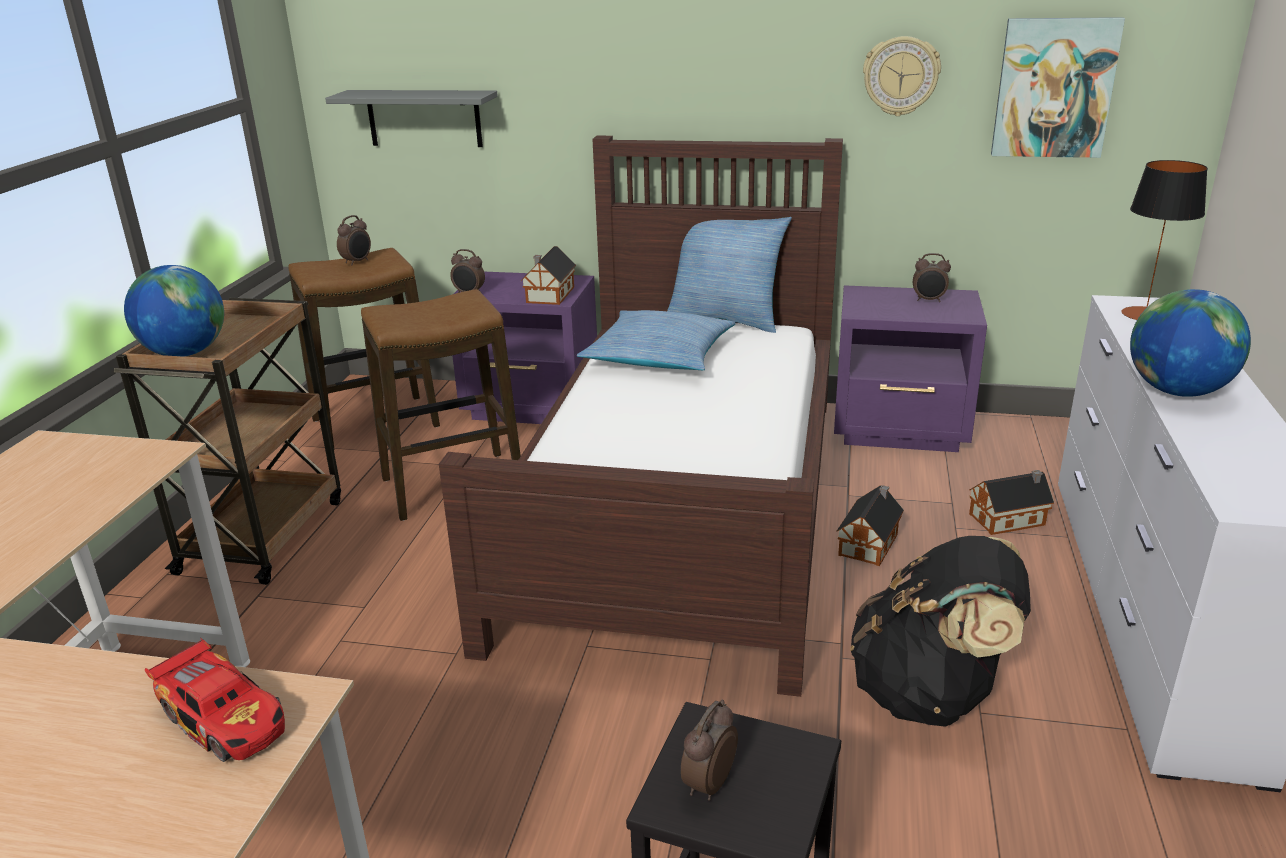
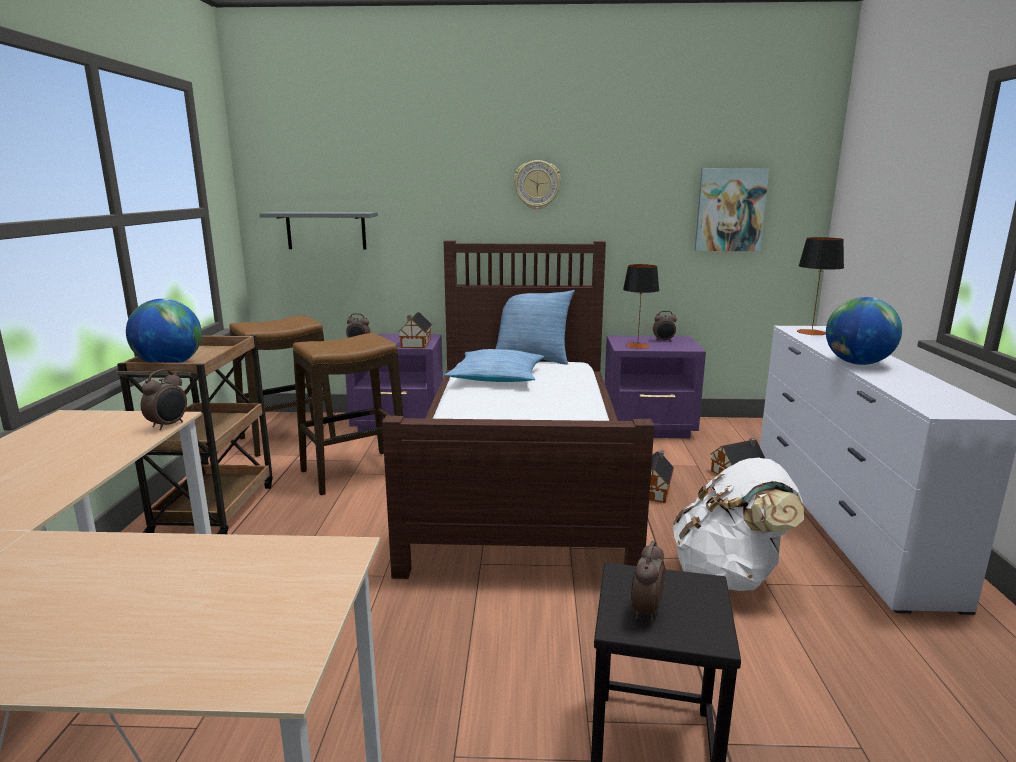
camera: 10 degrees left, 10 degrees down
toy car [145,638,285,762] -> none
alarm clock [337,215,371,265] -> alarm clock moved to [141,369,187,430]
black backpack [850,536,1031,727] -> white backpack [673,458,804,591]
wall clock [863,36,941,116] -> wall clock moved to [514,160,561,210]
none -> table lamp [623,264,659,349]

